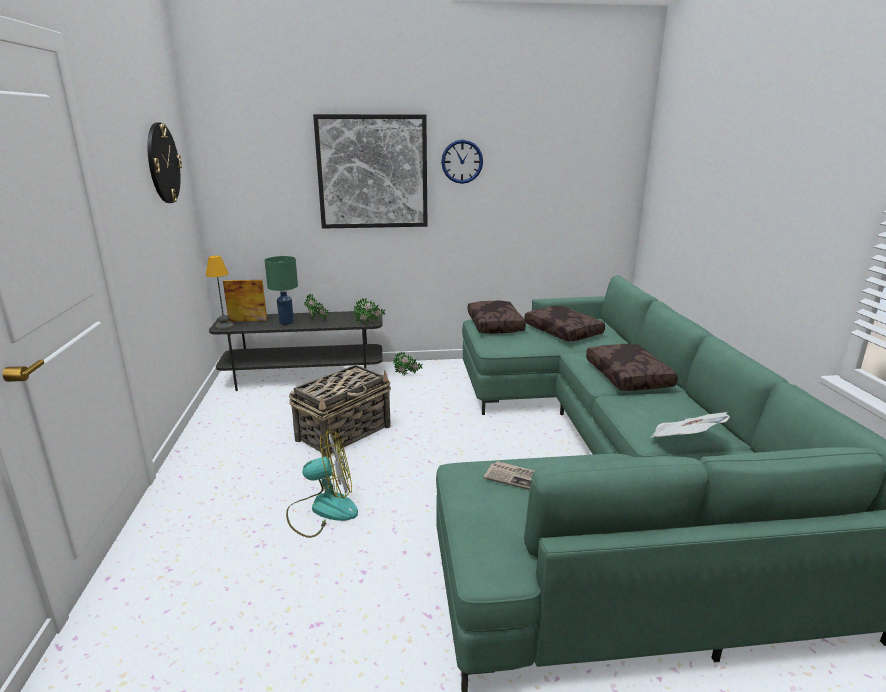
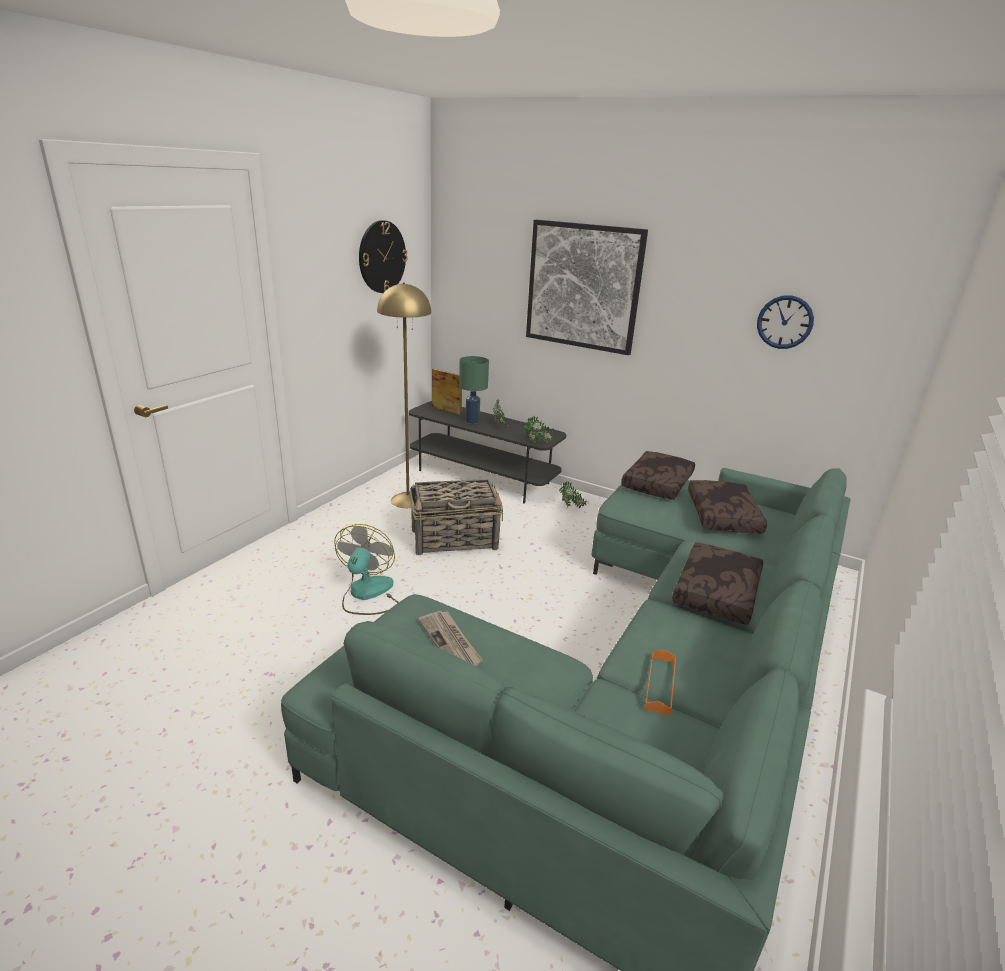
camera: 35 degrees right, 5 degrees up
table lamp [206,255,234,330] -> none
fan [286,430,358,538] -> fan turned 105 degrees counterclockwise [334,524,399,615]
wall clock [441,140,483,184] -> wall clock moved to [757,295,814,349]
newspaper [651,412,730,437] -> orange tray [645,650,676,716]
none -> yellow floor lamp [377,282,431,508]

